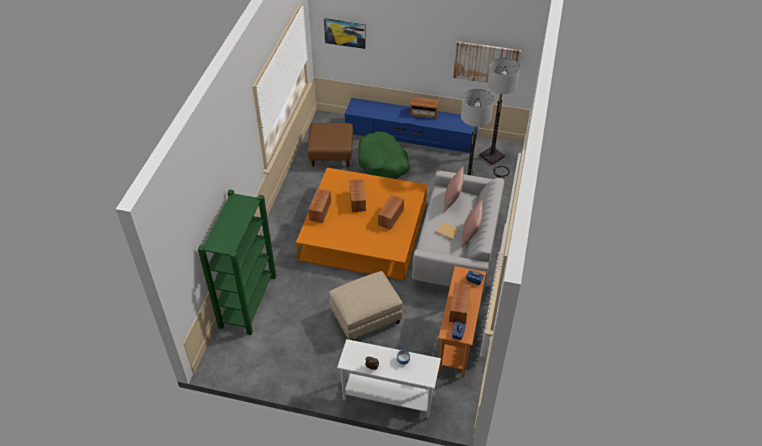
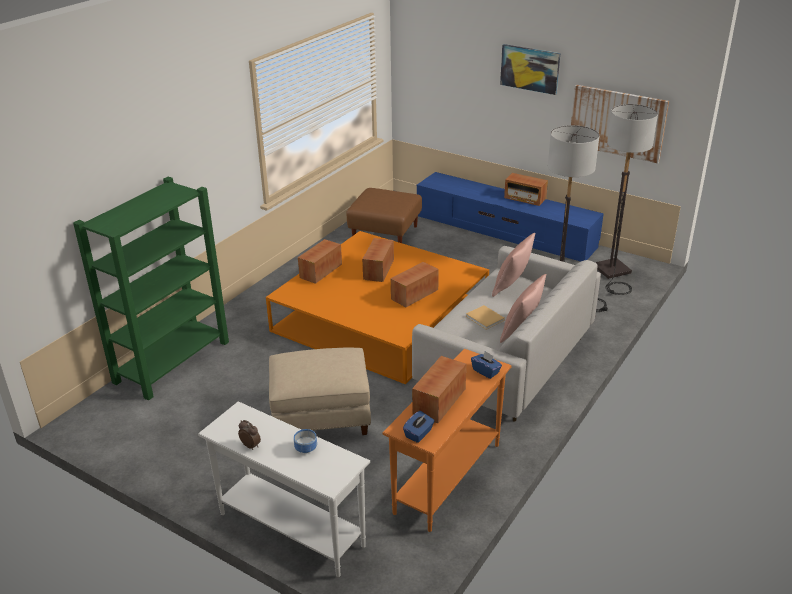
camera: 20 degrees right, 15 degrees down
picture [324,18,366,49] -> picture moved to [500,44,560,95]
green dog bed [358,131,409,179] -> none

